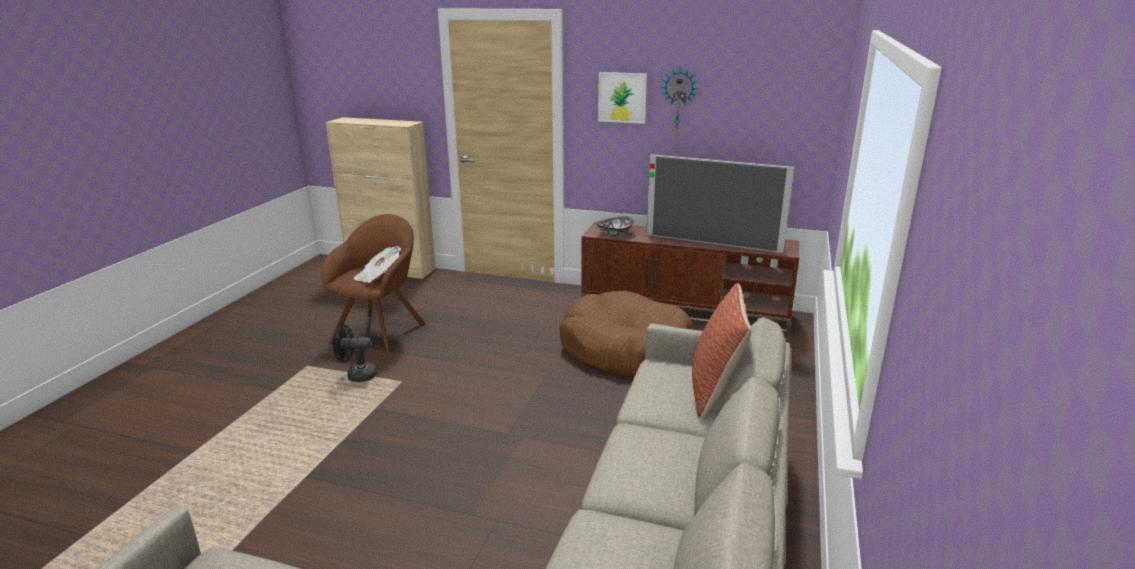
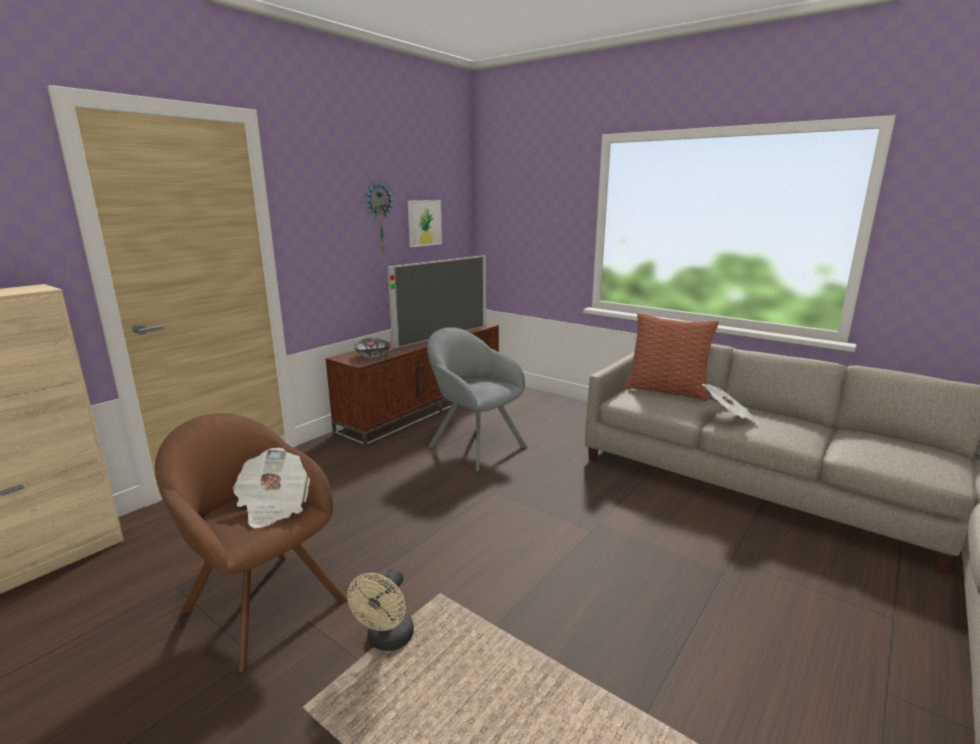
camera: 70 degrees left, 5 degrees down
black fan [333,325,377,382] -> beige fan [347,568,414,651]
brown dog bed [560,291,692,377] -> grey armchair [427,327,528,472]
picture [598,72,647,124] -> picture moved to [408,200,442,247]
none -> newspaper [702,384,760,424]

